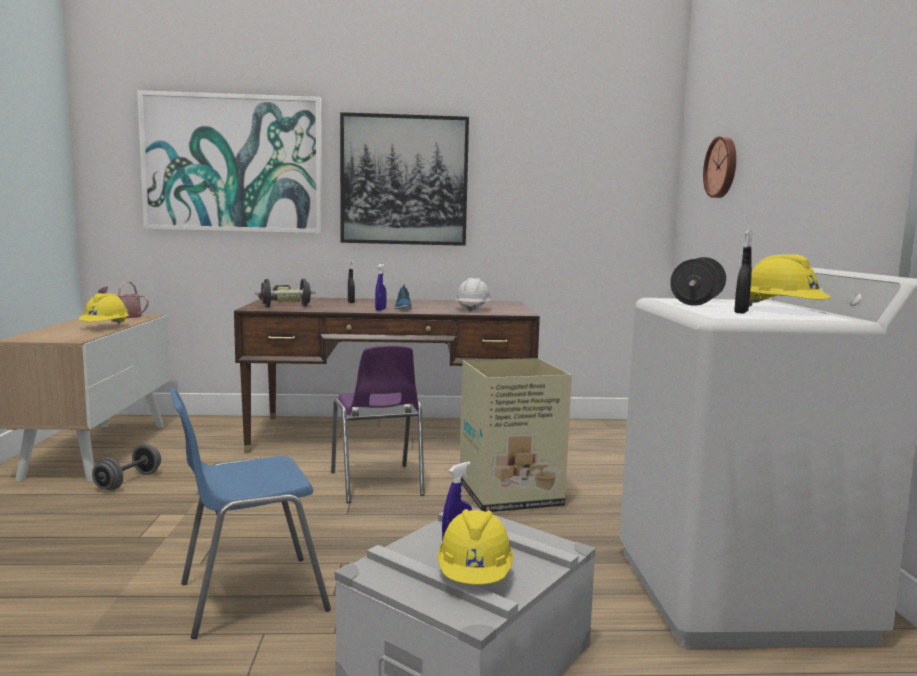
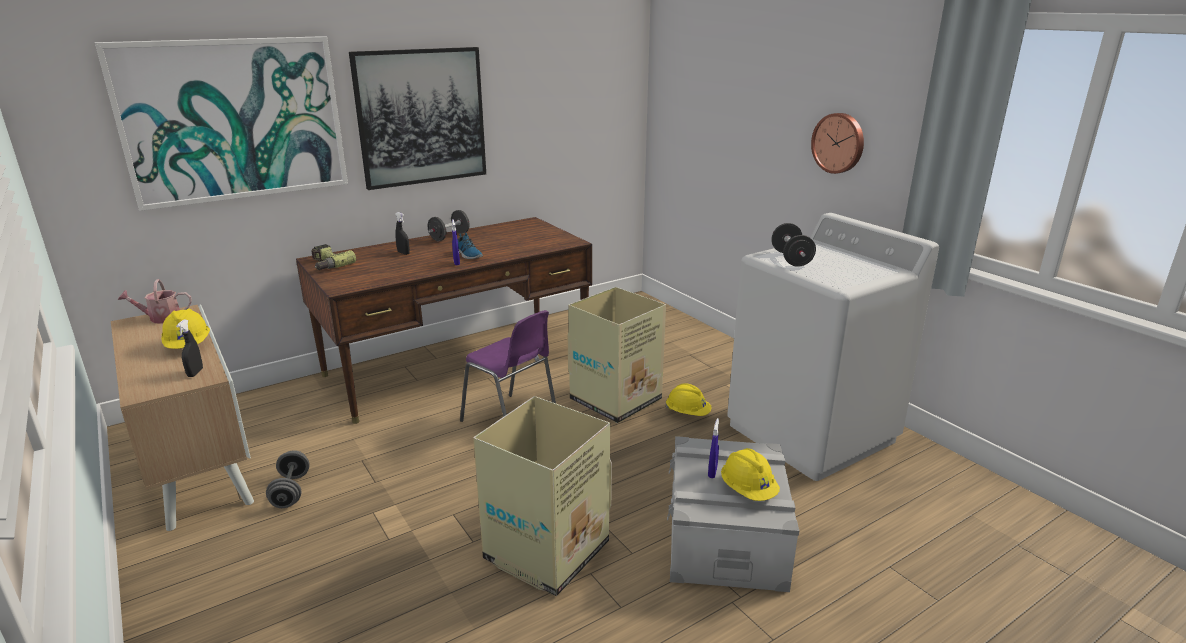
camera: 30 degrees left, 15 degrees up
blue chair [170,389,331,639] -> cardboard box [473,396,612,596]
black dumbbell [255,279,316,307] -> black dumbbell moved to [428,210,469,241]
white hard hat [455,278,491,312] -> none
wall clock [703,136,736,198] -> wall clock moved to [811,113,864,174]
black spray bottle [734,229,752,313] -> black spray bottle moved to [176,319,203,377]
yellow hard hat [749,254,831,306] -> yellow hard hat moved to [665,383,711,416]

